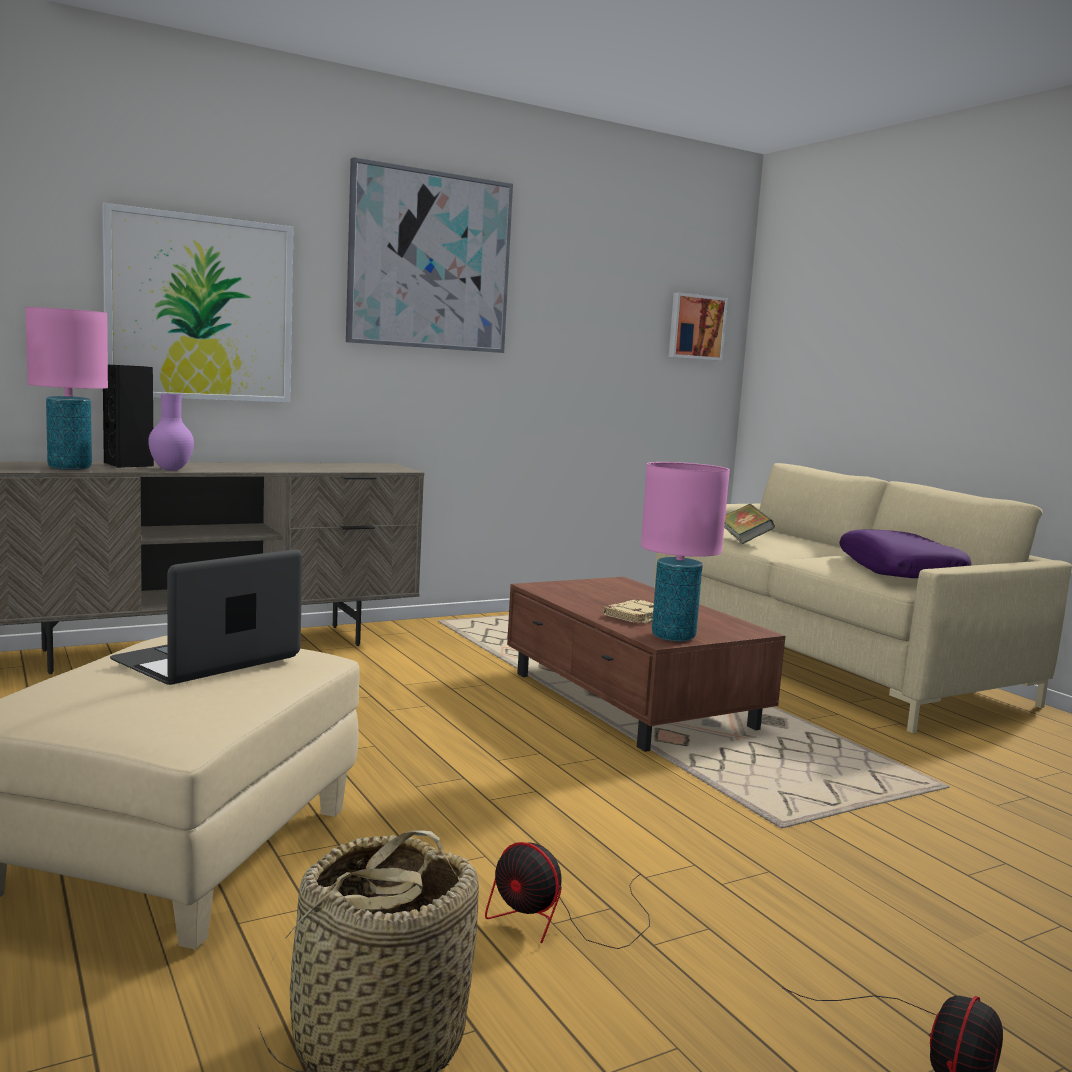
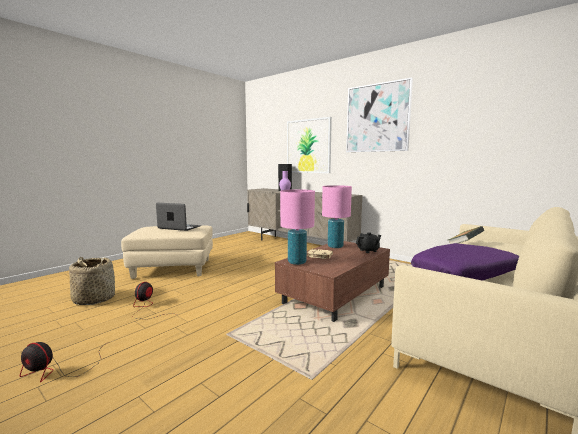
camera: 70 degrees right, 0 degrees up
pink table lamp [25,307,108,470] -> pink table lamp moved to [322,185,352,248]
picture [669,292,728,361] -> none
none -> black teapot [356,232,381,253]

